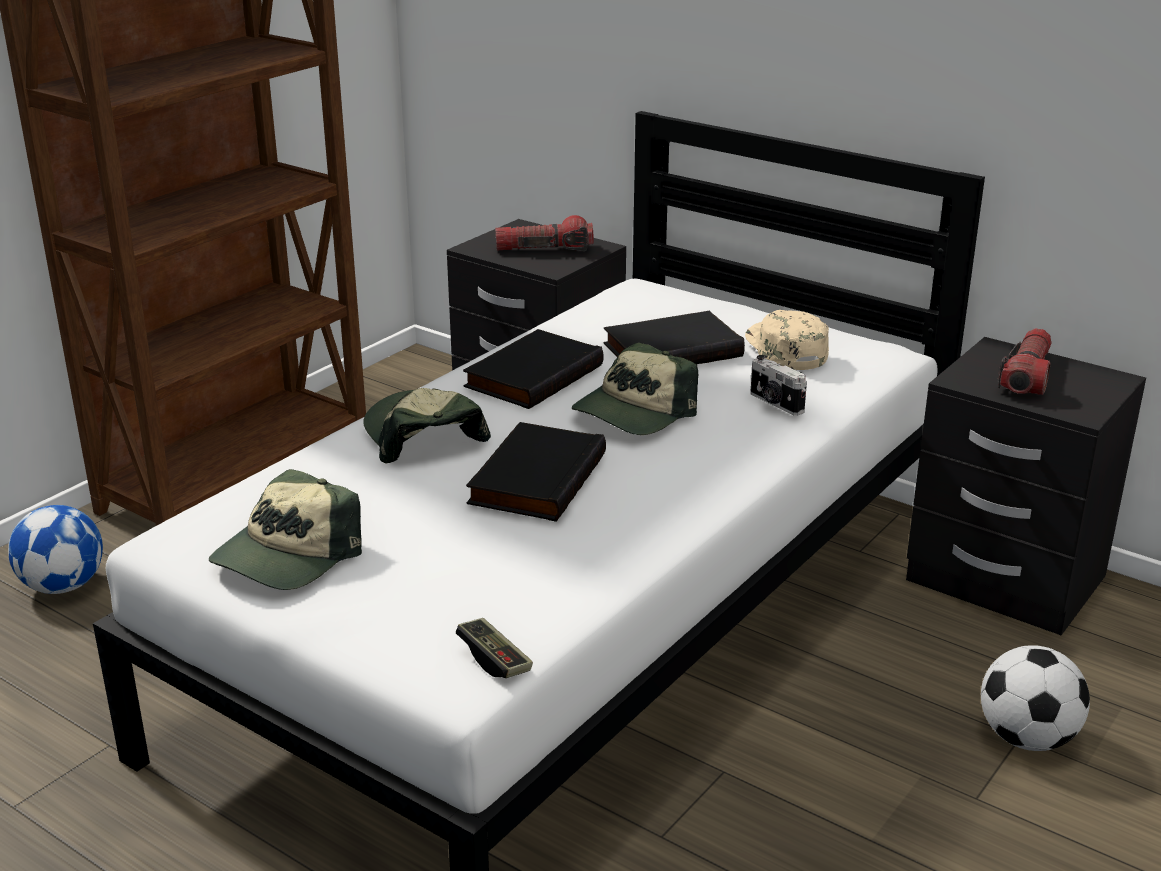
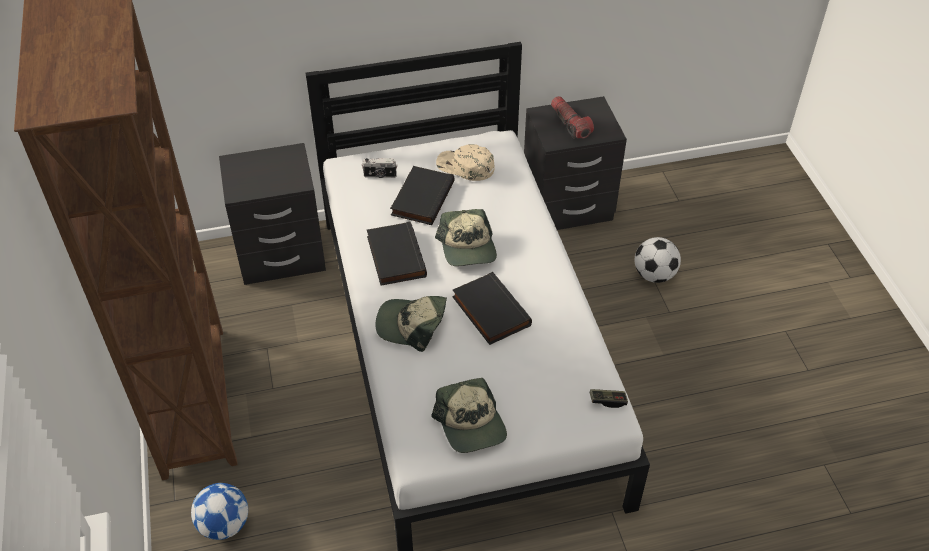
camera: 50 degrees left, 20 degrees up
flashlight [495,215,594,251] -> none
camera [750,355,807,416] -> camera moved to [362,158,397,178]

